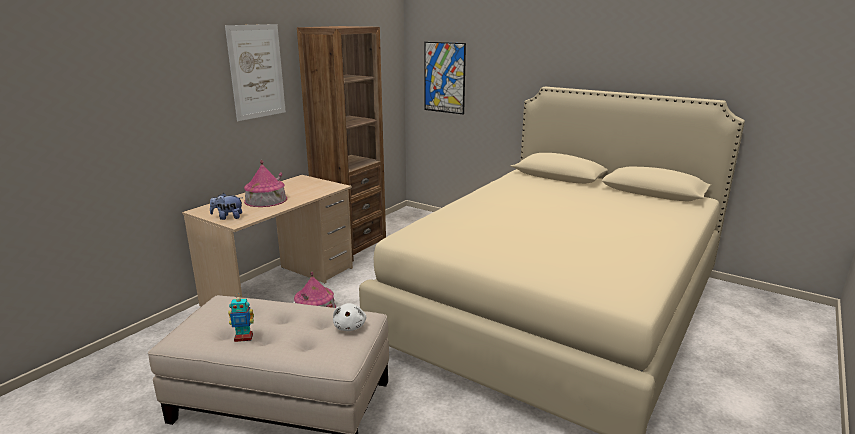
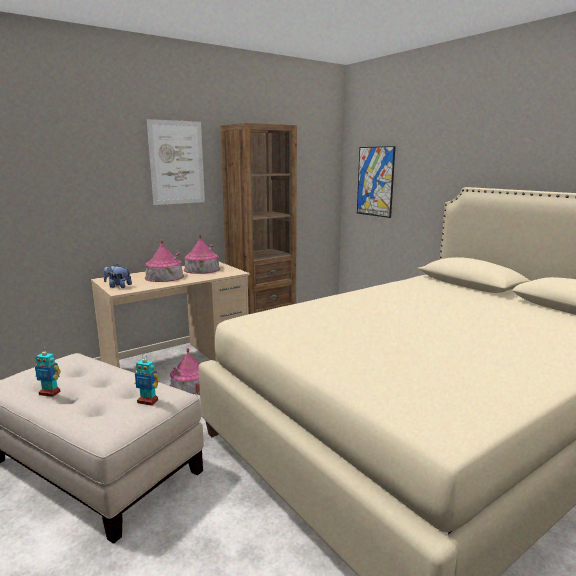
camera: 20 degrees right, 5 degrees down
white plush toy [333,303,366,331] -> toy robot [134,354,160,406]
none -> toy house [184,234,220,274]

